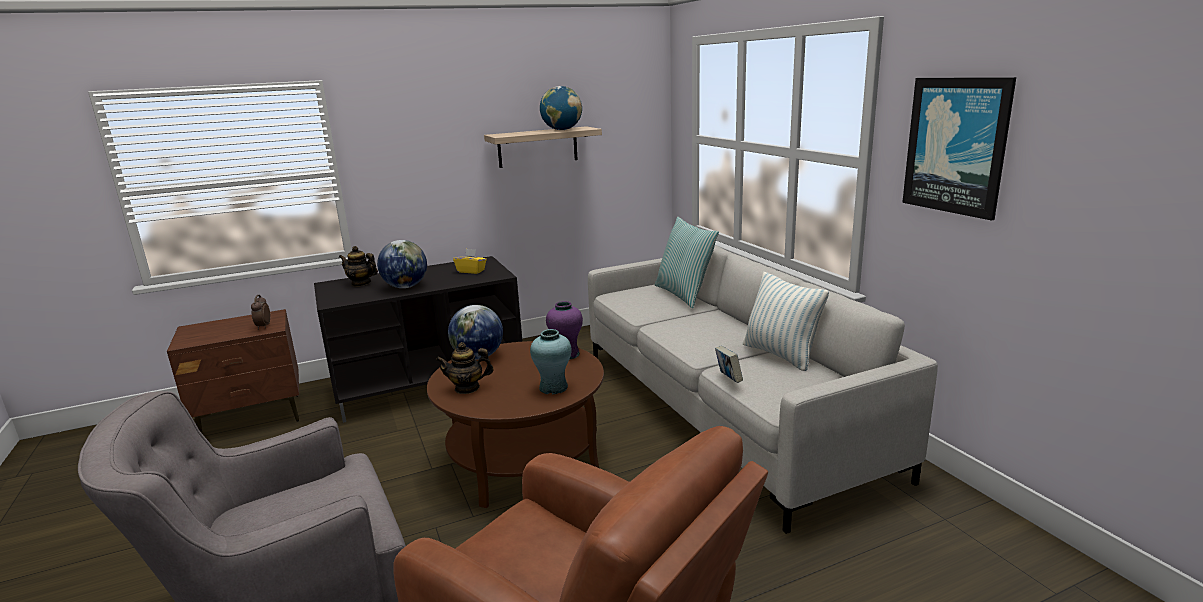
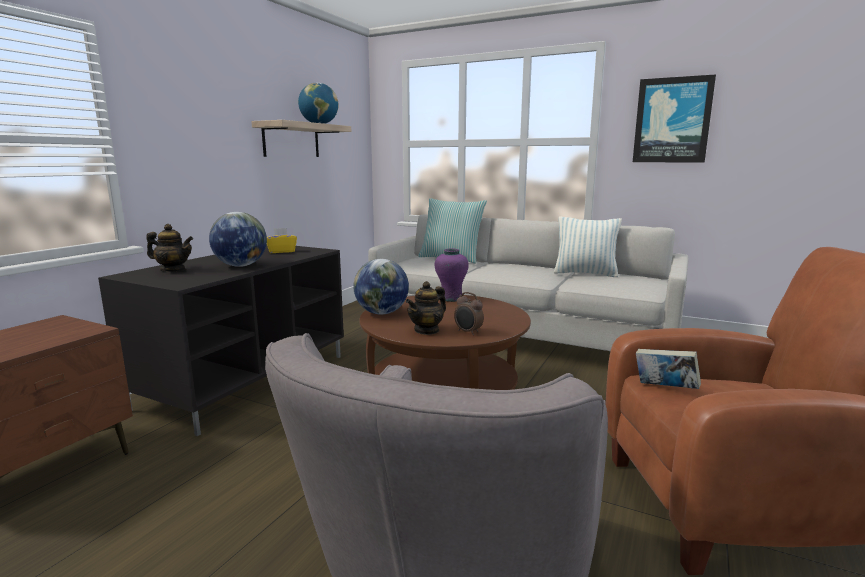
camera: 40 degrees left, 5 degrees down
alarm clock [251,295,270,330] -> alarm clock moved to [454,292,484,335]
teapot [339,246,378,287] -> teapot turned 150 degrees counterclockwise [146,224,193,272]
turquoise vase [530,329,571,395] -> none
book [715,346,743,383] -> book moved to [636,349,701,389]

